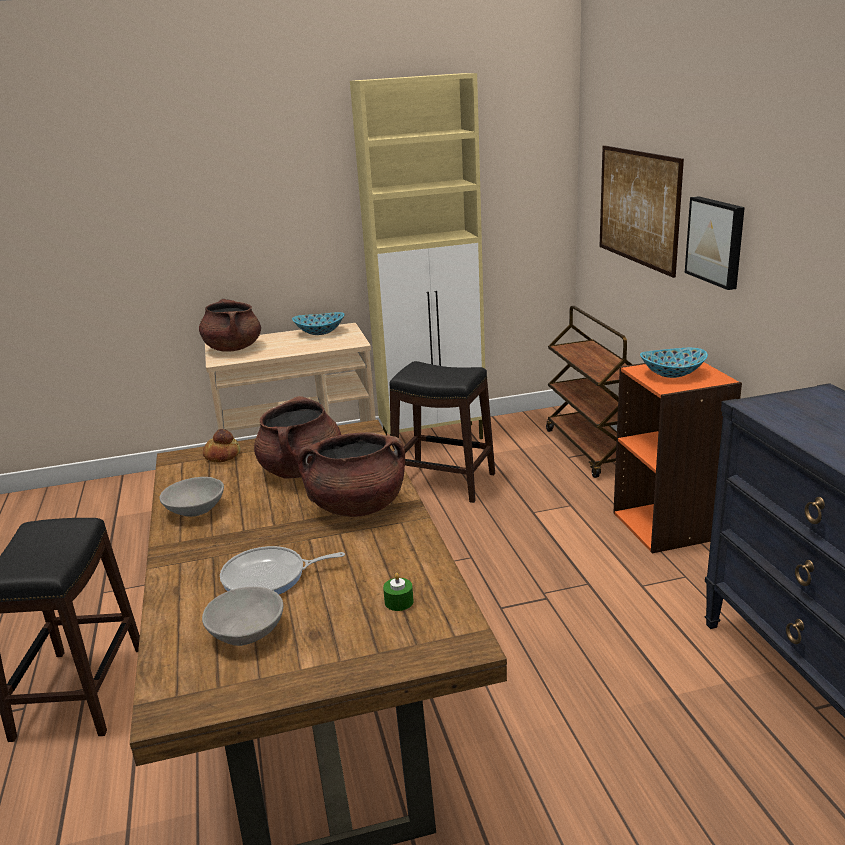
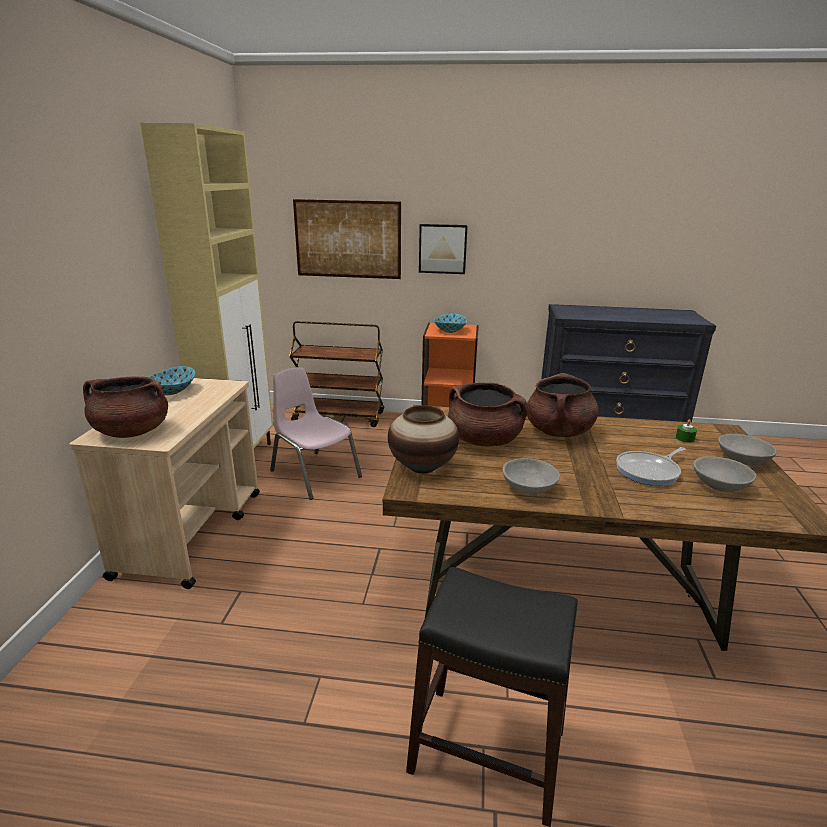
camera: 70 degrees left, 0 degrees up
bread [203,429,240,462] -> vase [388,405,459,474]
frying pan [220,546,345,594] -> frying pan turned 45 degrees clockwise [616,447,685,486]
black stool [389,361,495,503] -> pink chair [270,367,362,500]
none -> grey bowl [718,434,777,465]

